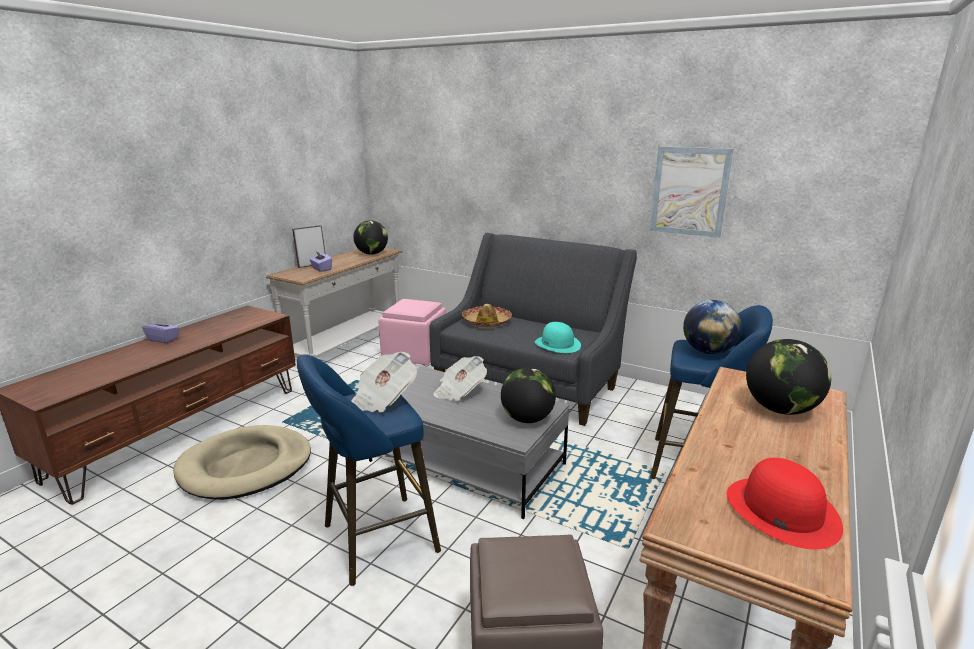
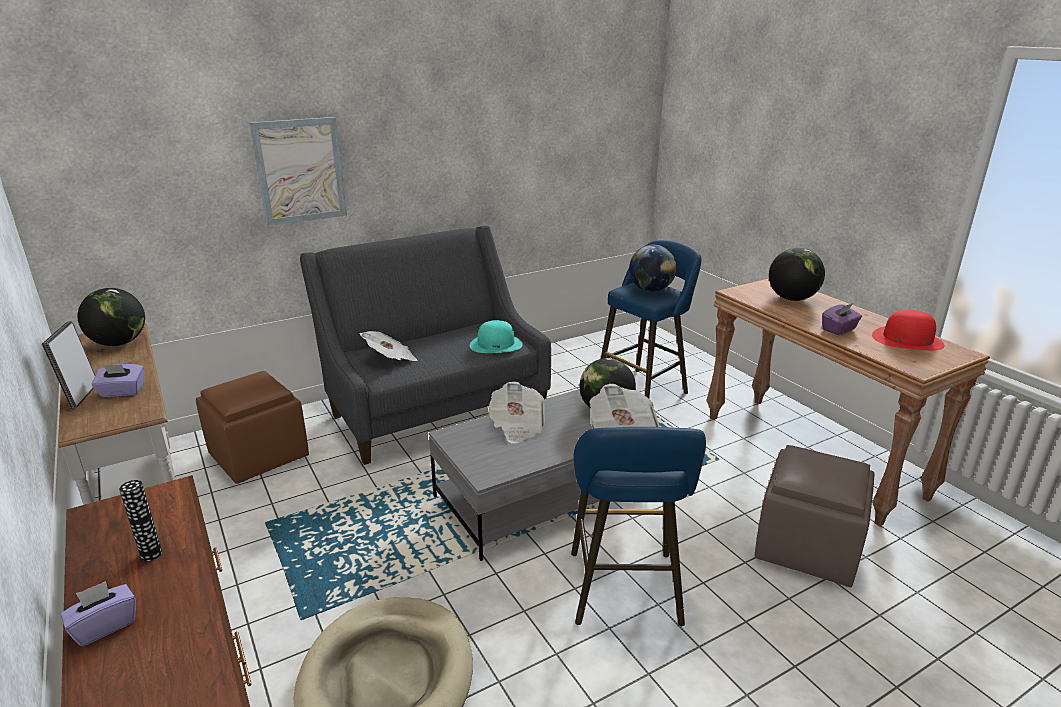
camera: 60 degrees left, 5 degrees up
pink ottoman [378,299,446,365] -> brown ottoman [196,371,309,484]
hat [462,304,512,327] -> newspaper [360,331,418,361]
picture [650,146,733,238] -> picture moved to [250,117,347,226]
none -> vase [119,480,162,561]
none -> purple tissue box [822,303,862,335]

